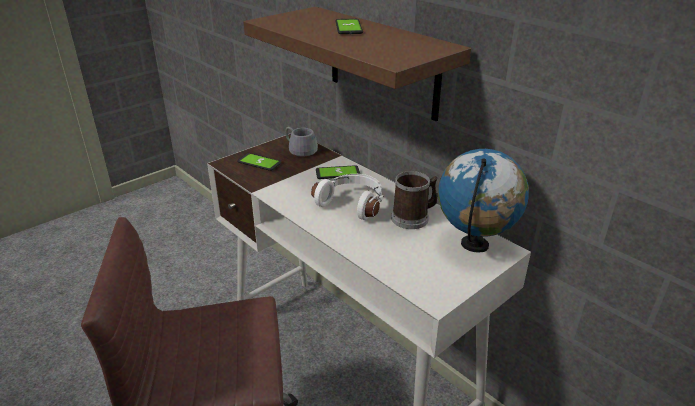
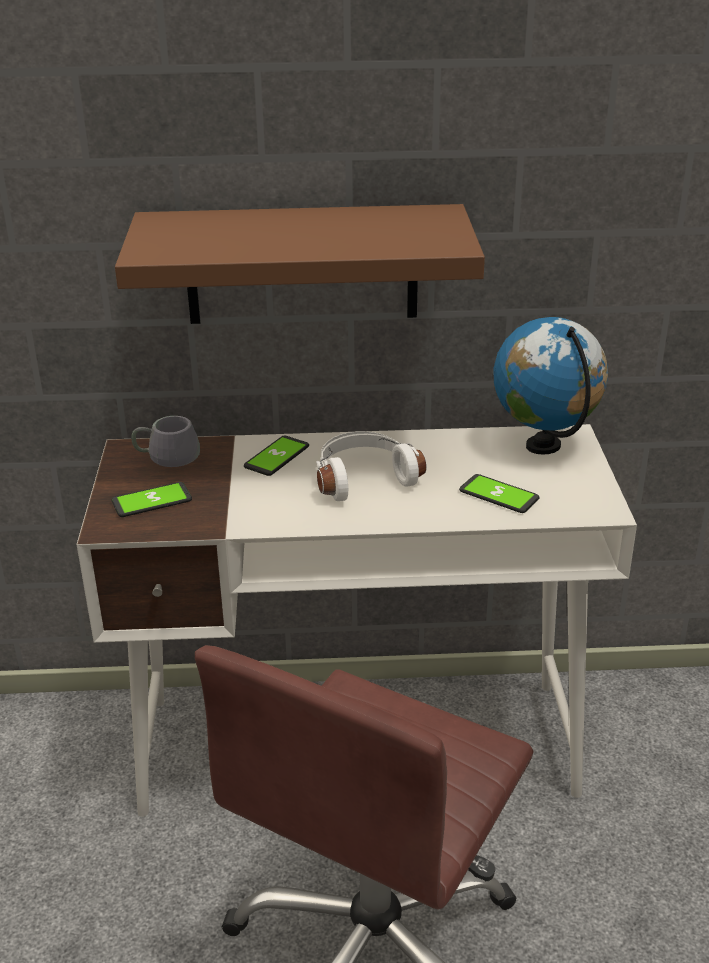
camera: 50 degrees left, 0 degrees up
phone [335,19,363,34] -> phone moved to [459,474,540,513]
mug [391,171,437,229] -> none

